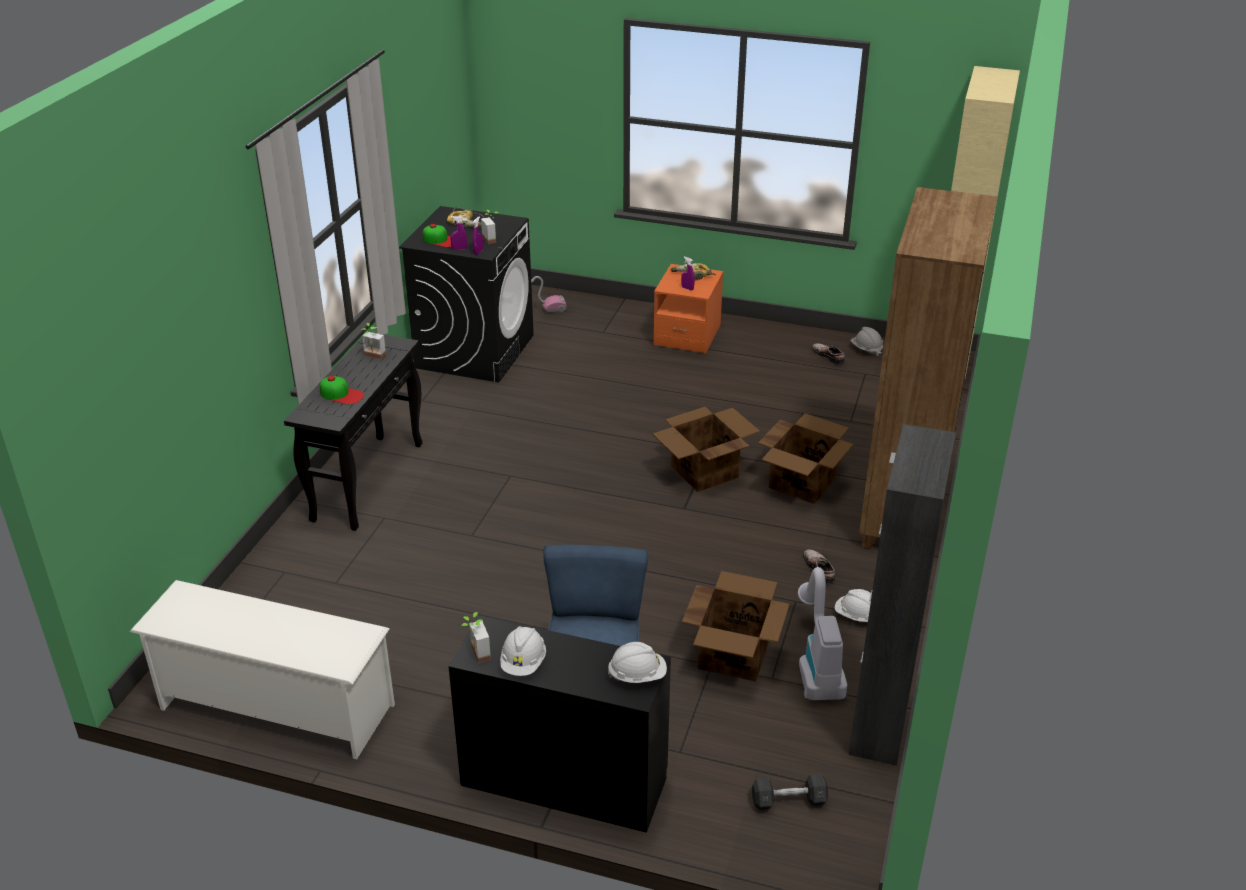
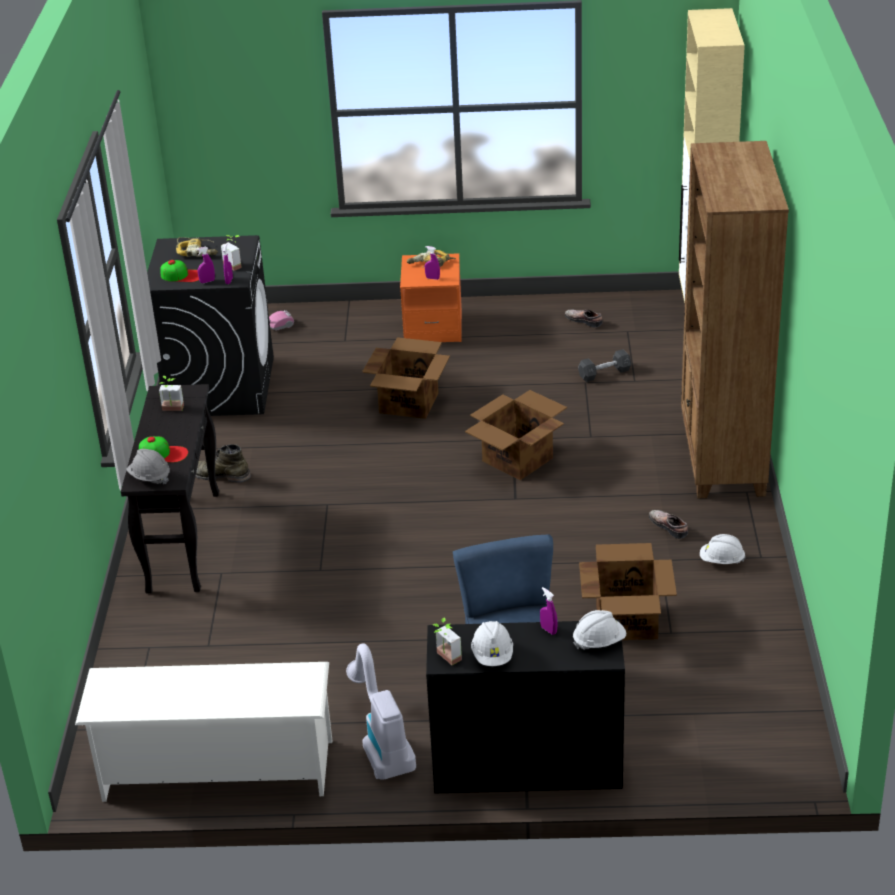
camera: 15 degrees left, 0 degrees up
grey dumbbell [752,774,828,810] -> grey dumbbell moved to [578,349,631,382]
cardboard box [758,413,854,504] -> cardboard box moved to [362,337,450,419]
vacuum cleaner [798,567,847,700] -> vacuum cleaner moved to [346,643,416,780]
black cabinet [849,424,956,766] -> none
grey hard hat [851,327,883,356] -> grey hard hat moved to [126,449,170,484]
none -> green boot [195,444,251,482]
none -> purple spray bottle [540,587,558,635]

